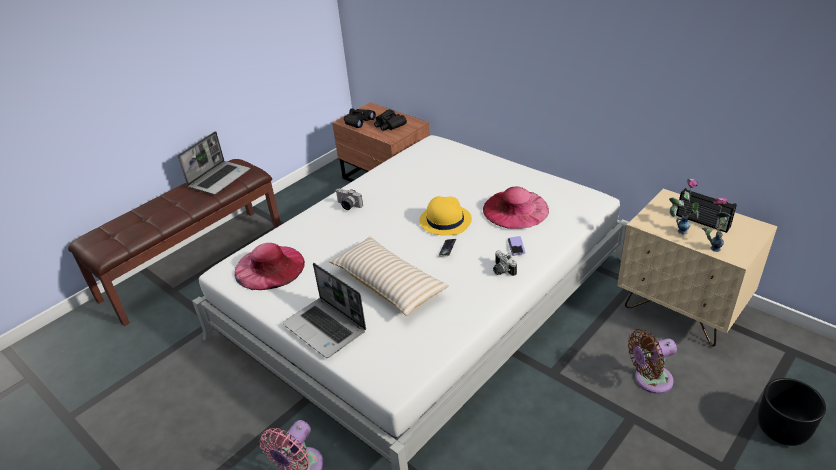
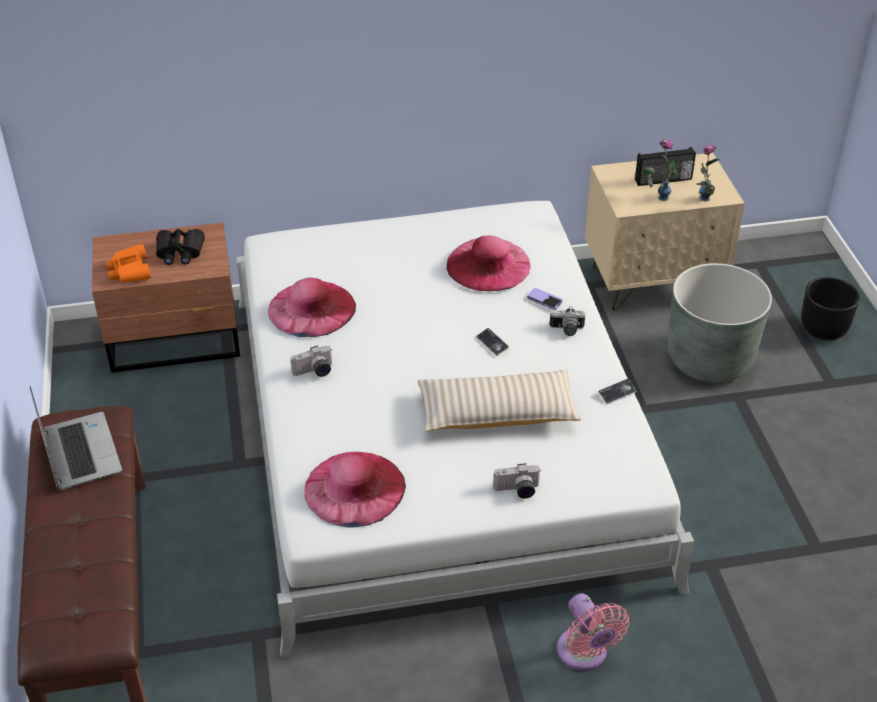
camera: 55 degrees left, 5 degrees up
laptop [283,263,366,358] -> camera [493,463,541,498]
black binoculars [344,108,376,128] -> orange binoculars [106,244,151,283]
yellow hat [419,196,472,235] -> none
brown fan [628,329,677,394] -> grey planter [668,263,772,383]
none -> pink hat [268,278,356,337]
none -> phone [598,379,636,404]

